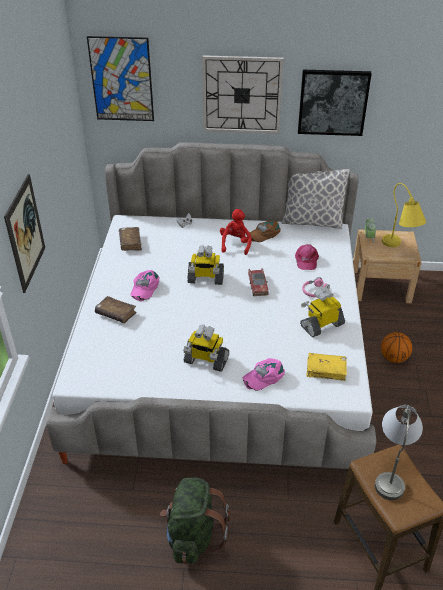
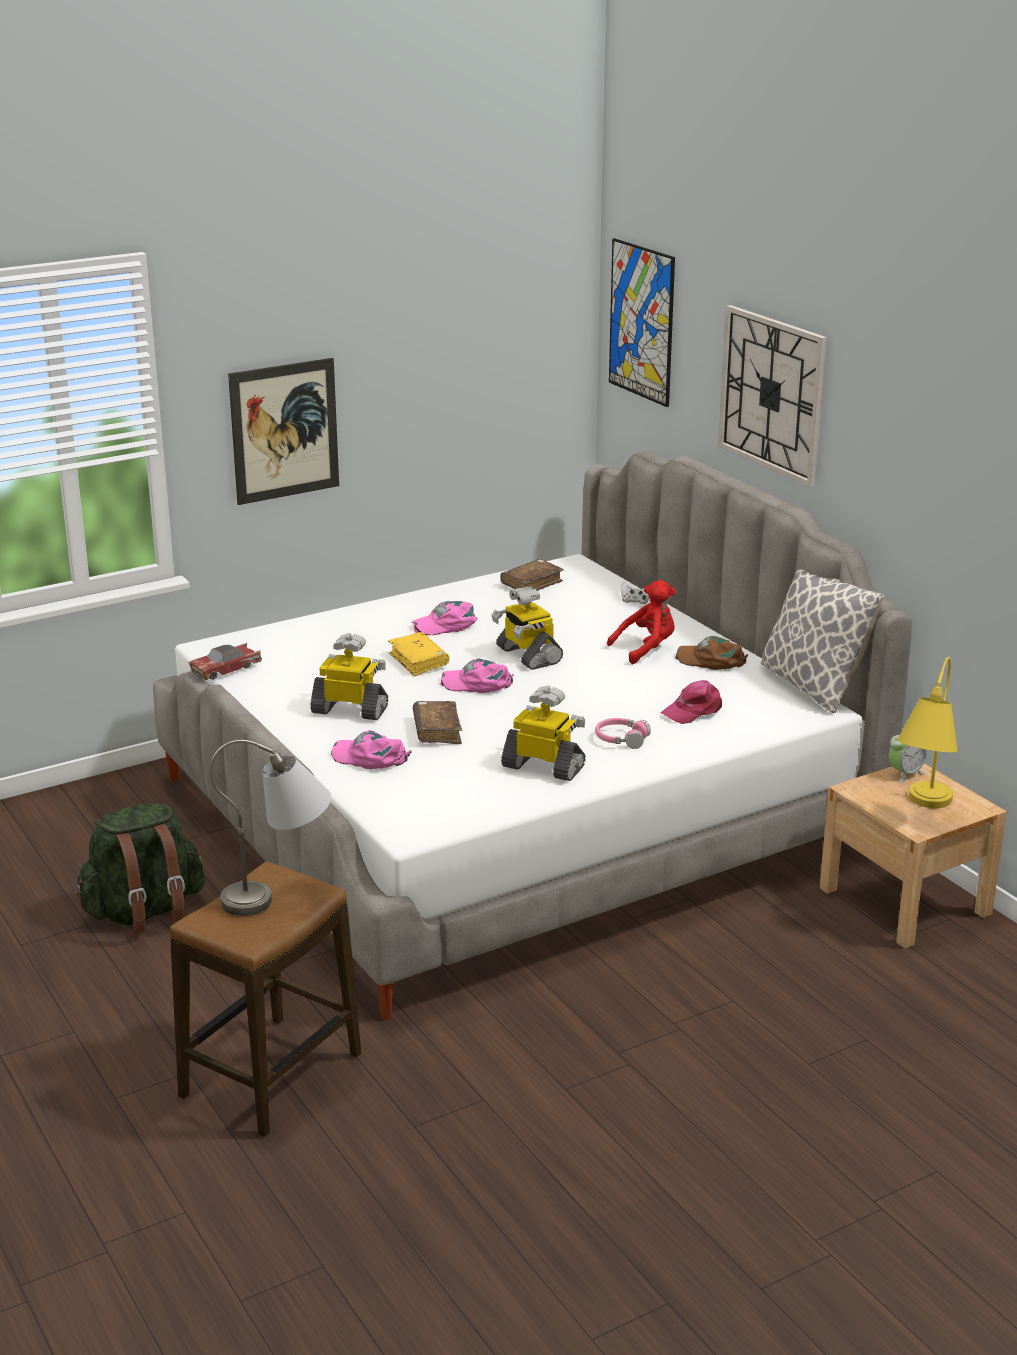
camera: 55 degrees right, 15 degrees down
brown book [95,296,137,323] -> brown book moved to [413,701,462,744]
toy robot [183,325,229,372] -> toy robot turned 120 degrees clockwise [310,633,388,720]
toy car [248,268,268,296] -> toy car moved to [188,643,262,680]
picture [298,70,372,136] -> none
yellow book [307,353,347,381] -> yellow book moved to [388,632,449,676]
basketball [381,332,412,363] -> none
none -> pink cap [440,658,514,693]

